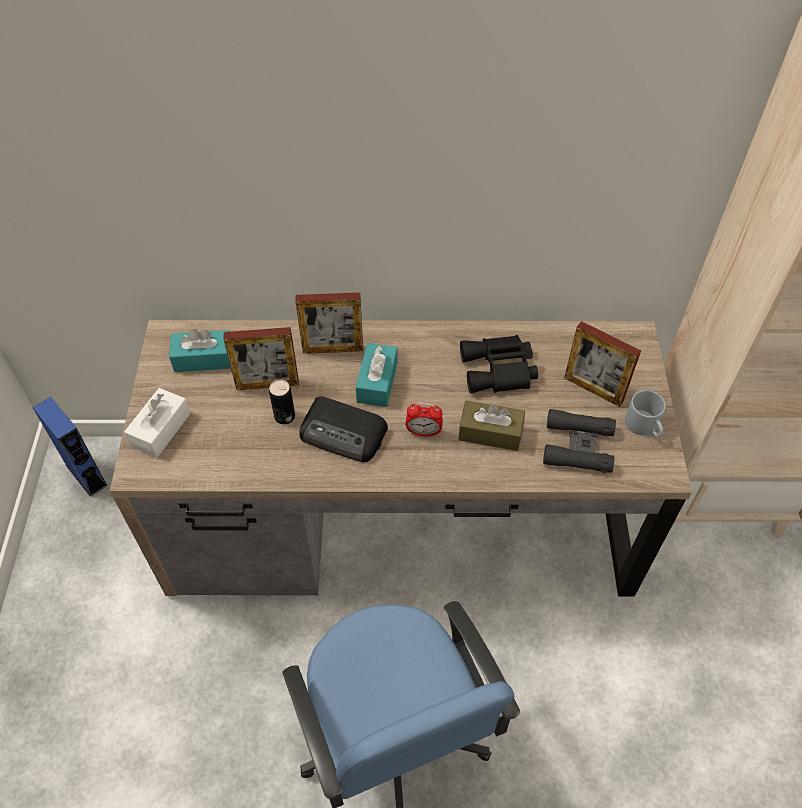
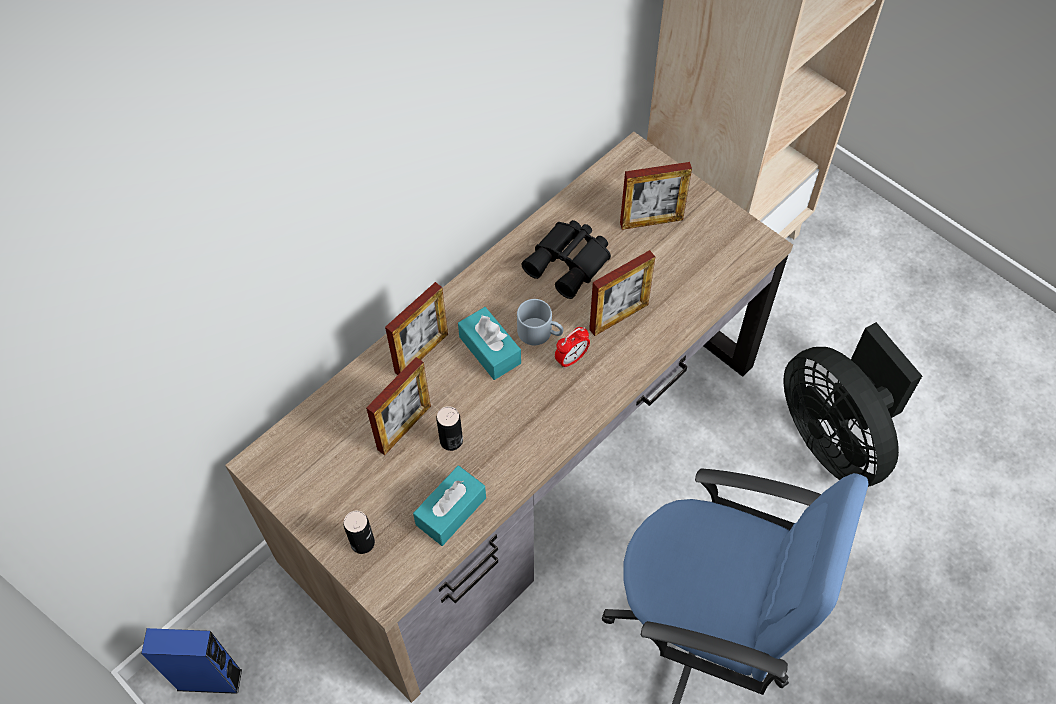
camera: 45 degrees left, 5 degrees up
white tissue box [124,388,190,458] -> can [344,511,375,554]
turquoise tissue box [169,329,231,372] -> turquoise tissue box moved to [413,466,486,546]
radio [300,397,388,462] -> none
brown tissue box [458,400,525,451] -> picture frame [589,250,655,336]
black binoculars [543,409,616,473] -> none
grey mug [625,390,666,438] -> grey mug moved to [517,299,563,345]
none -> black fan [783,322,922,487]

